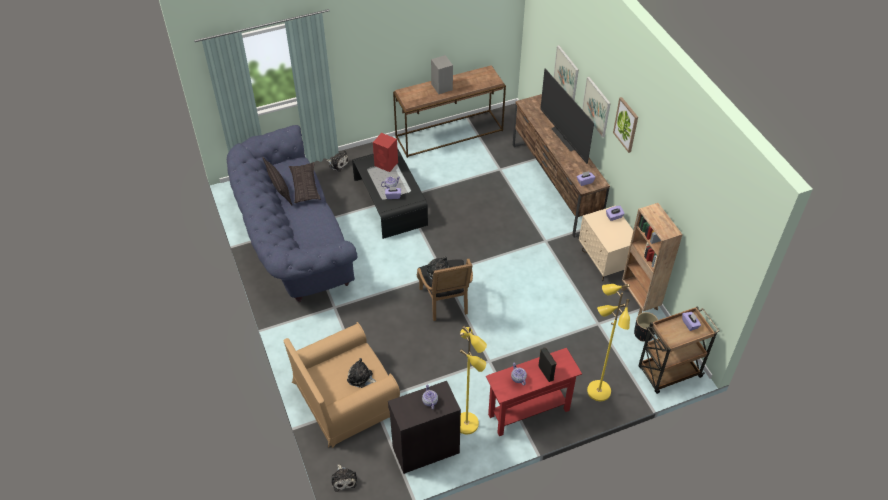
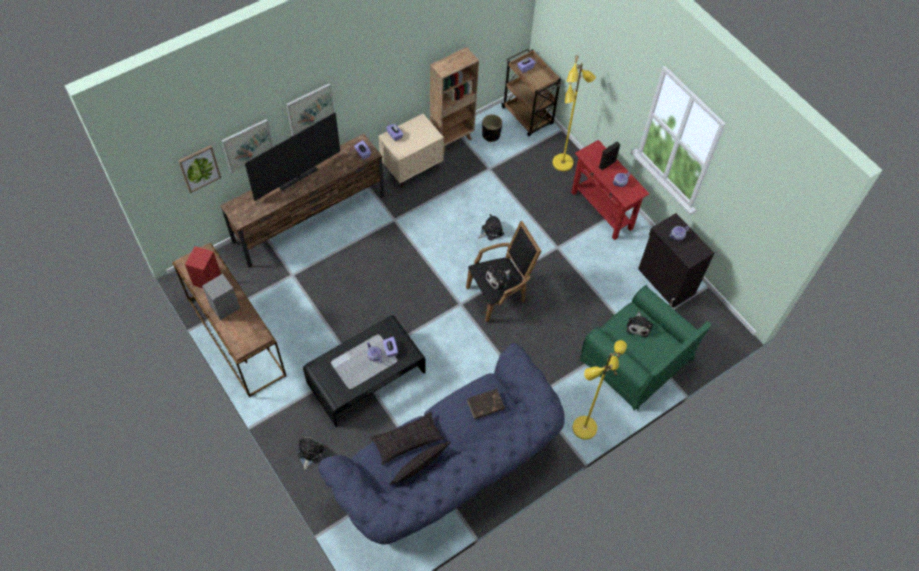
camera: 105 degrees left, 10 degrees up
brown armchair [284,322,400,448] -> green armchair [579,285,712,411]
plush toy [331,464,357,492] -> plush toy moved to [478,214,504,240]
red speaker [373,133,398,172] -> red speaker moved to [185,246,221,288]
yellow floor lamp [460,326,487,434] -> yellow floor lamp moved to [572,340,627,440]
picture [613,97,638,153] -> picture moved to [178,145,221,193]
none -> brown book [467,389,505,419]

